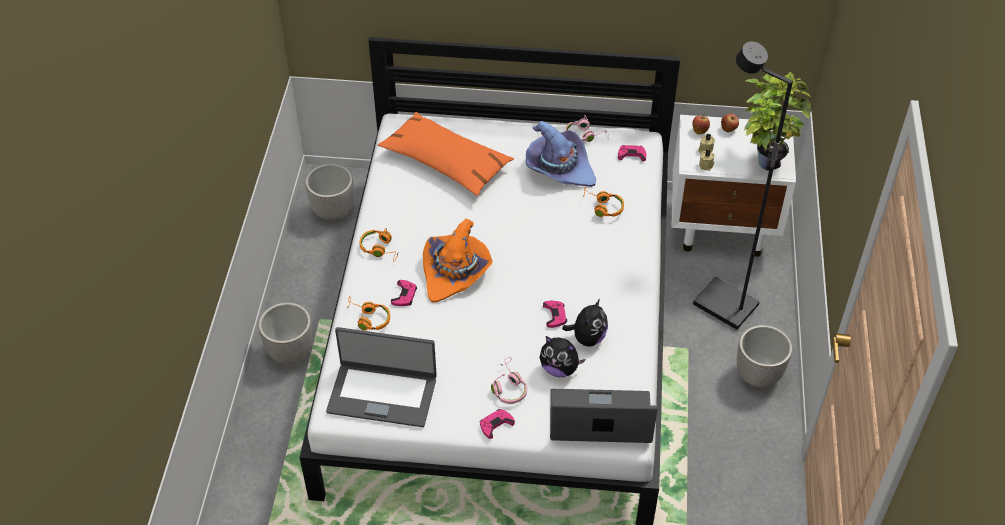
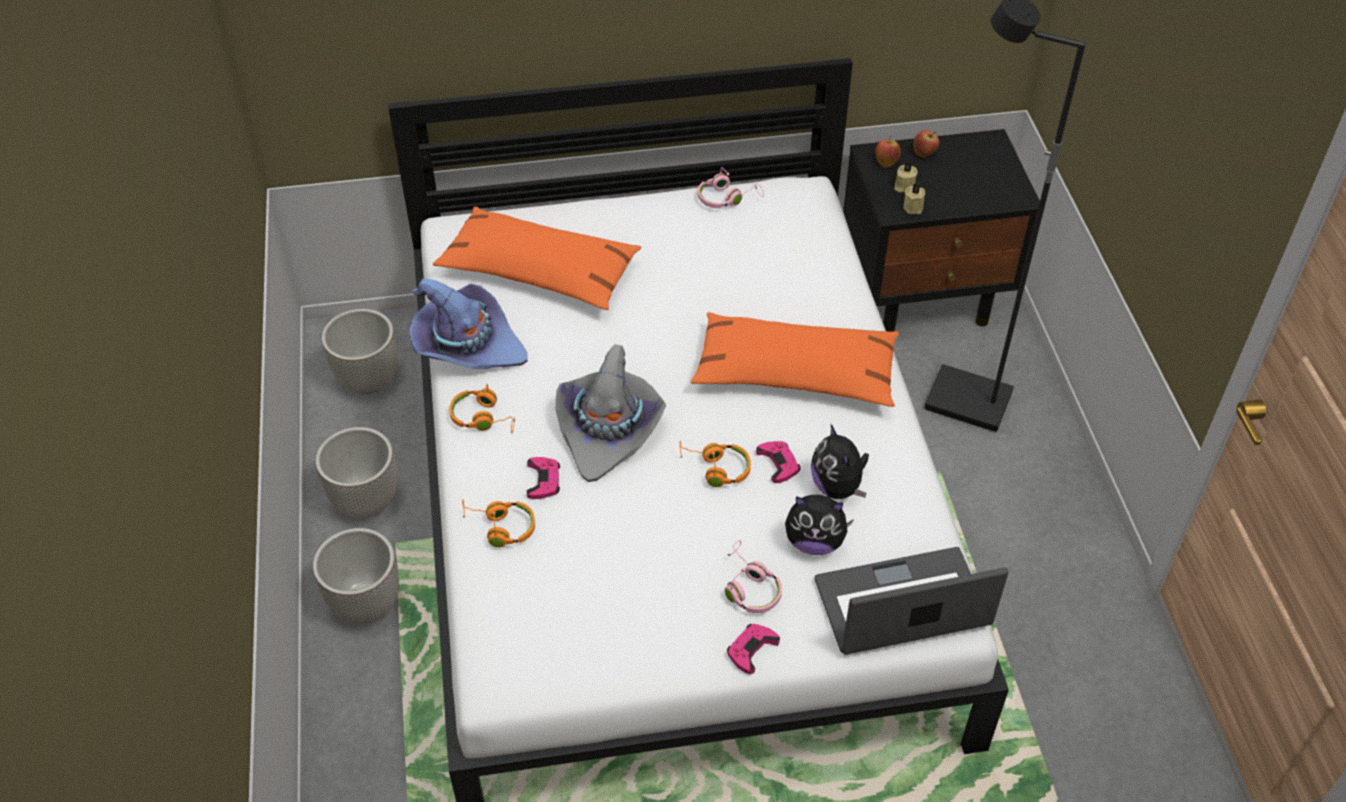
camera: 15 degrees left, 0 degrees up
laptop [326,327,437,427] -> none
orange hat [423,218,492,302] -> grey hat [556,344,666,482]
purple hat [526,121,596,187] -> purple hat moved to [410,278,528,370]
plush toy [562,299,608,347] -> plush toy turned 150 degrees clockwise [811,423,869,499]
orange headphones [584,188,624,217] -> orange headphones moved to [680,440,751,487]
pink game controller [618,145,646,162] -> none
white nightstand [671,115,796,257] -> black nightstand [843,129,1040,332]
planter [737,325,792,387] -> planter moved to [315,427,397,517]
potted plant [744,71,811,171] -> none
none -> orange pillow [691,312,899,407]

